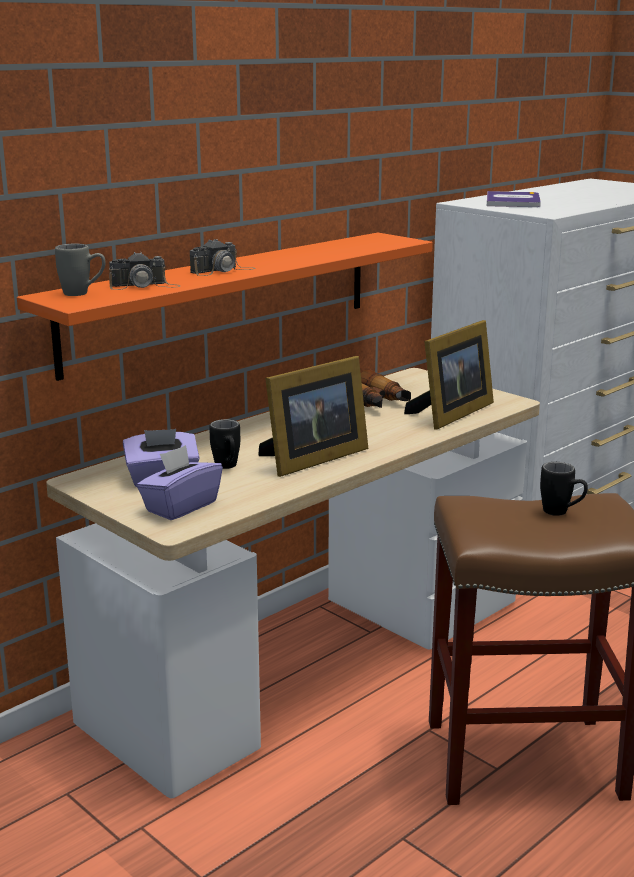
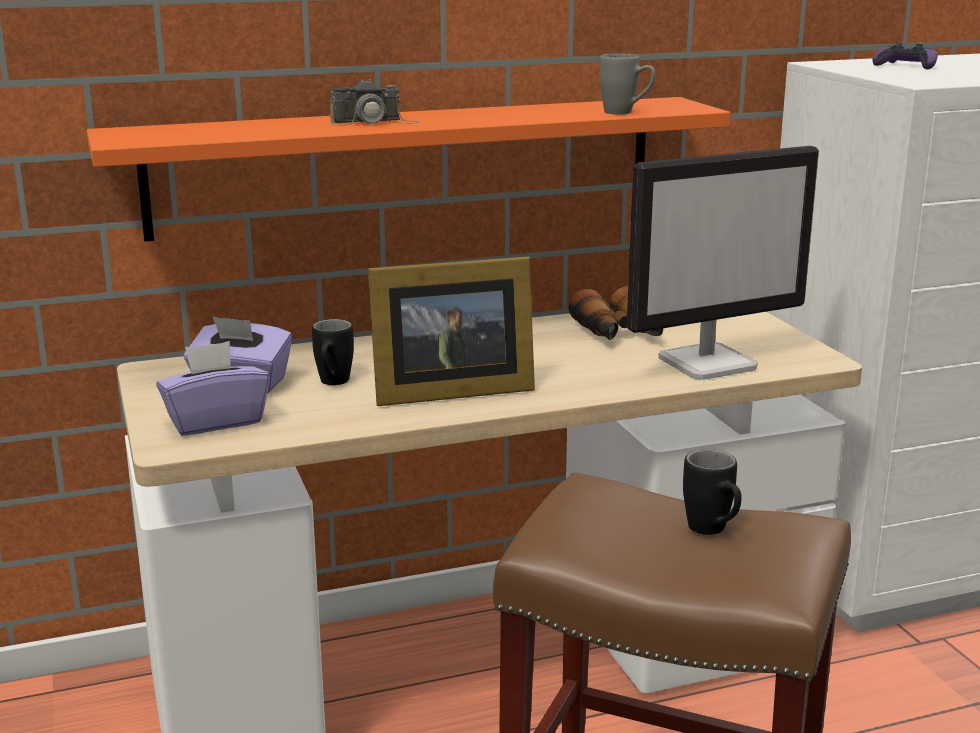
camera: 25 degrees right, 0 degrees up
grey mug [55,244,106,296] -> grey mug moved to [600,54,656,114]
camera [109,252,181,290] -> none
picture frame [404,320,494,430] -> monitor [627,146,819,380]
book [487,191,541,207] -> purple game controller [872,42,938,69]

